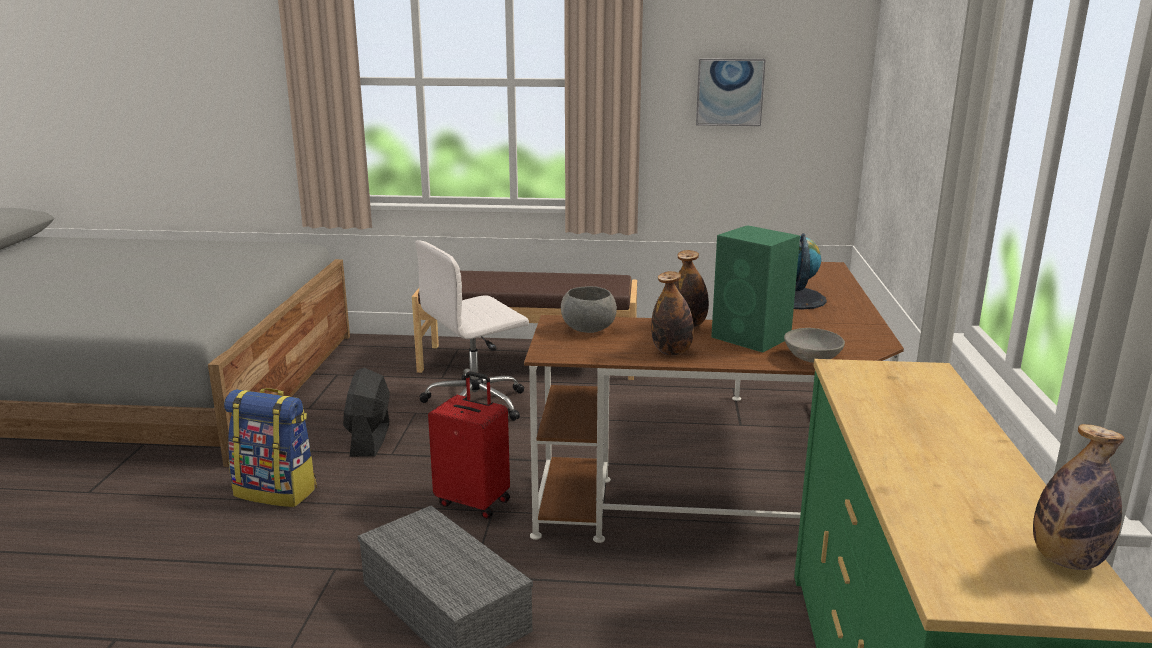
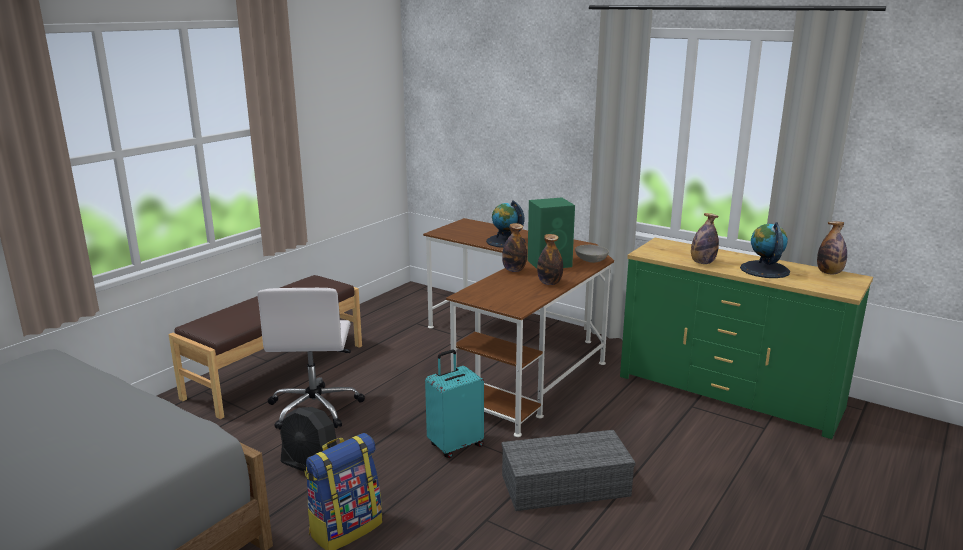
camera: 60 degrees left, 0 degrees up
red suitcase [428,371,510,519] -> turquoise suitcase [425,349,484,458]
grey bowl [561,286,617,333] -> none
picture [696,59,766,126] -> none
none -> bottle [691,213,719,264]
none -> globe [740,222,790,278]

